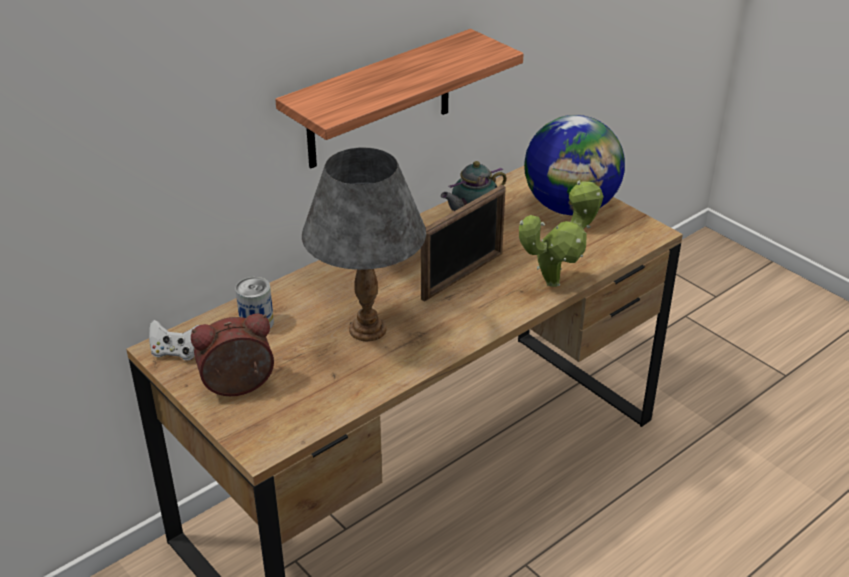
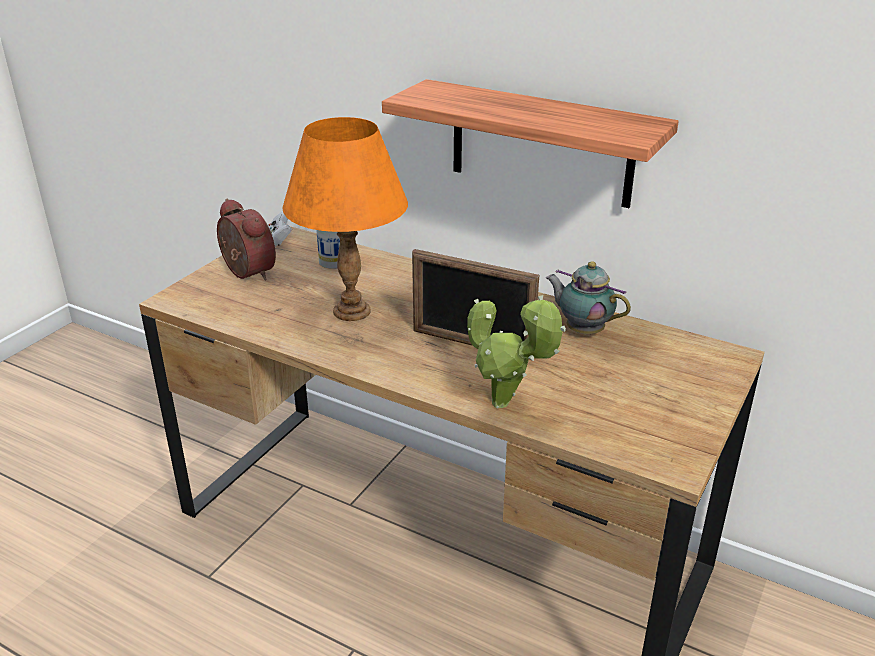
camera: 70 degrees right, 5 degrees down
grey table lamp [302,147,426,341] -> orange table lamp [282,117,408,321]
globe [524,115,625,215] -> none

